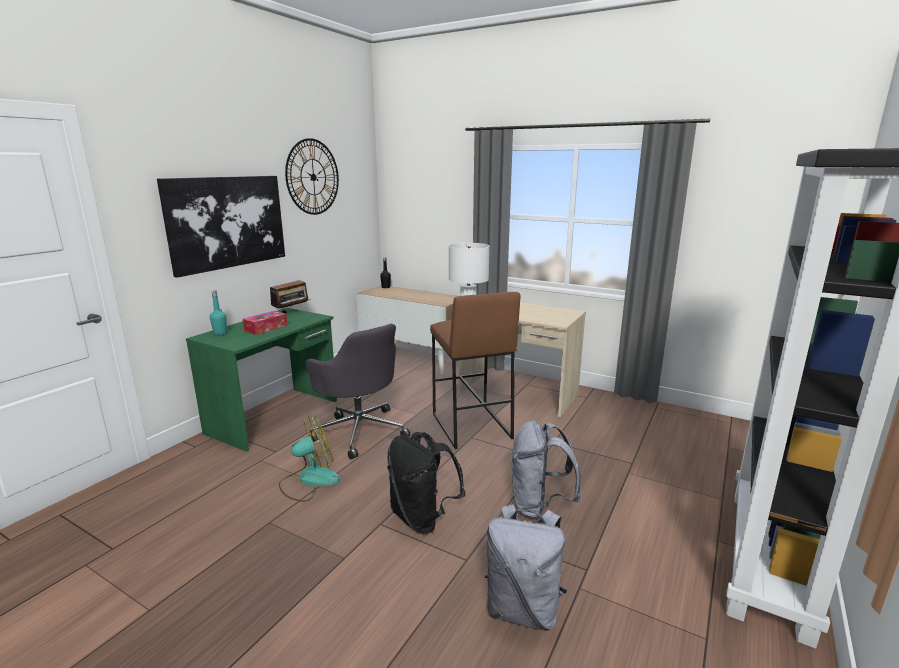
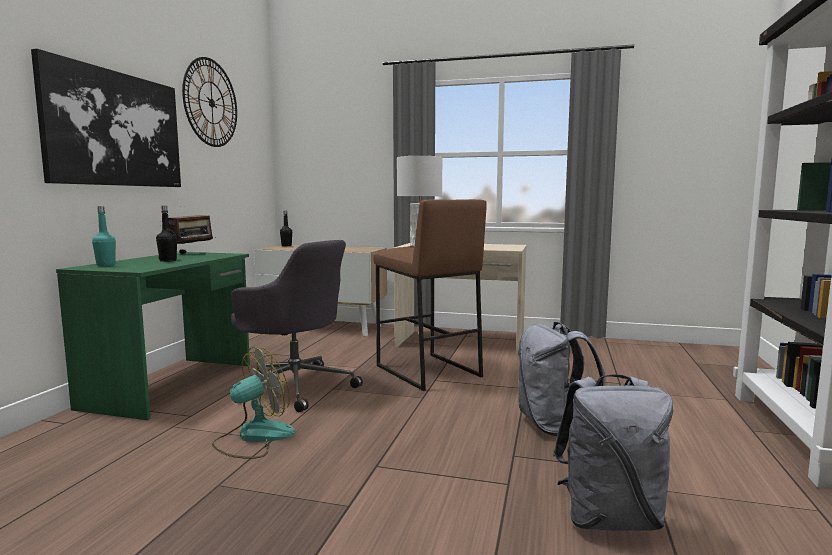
camera: 15 degrees left, 10 degrees down
tissue box [243,311,287,335] -> black bottle [156,206,177,262]
black backpack [387,432,466,534] -> none

